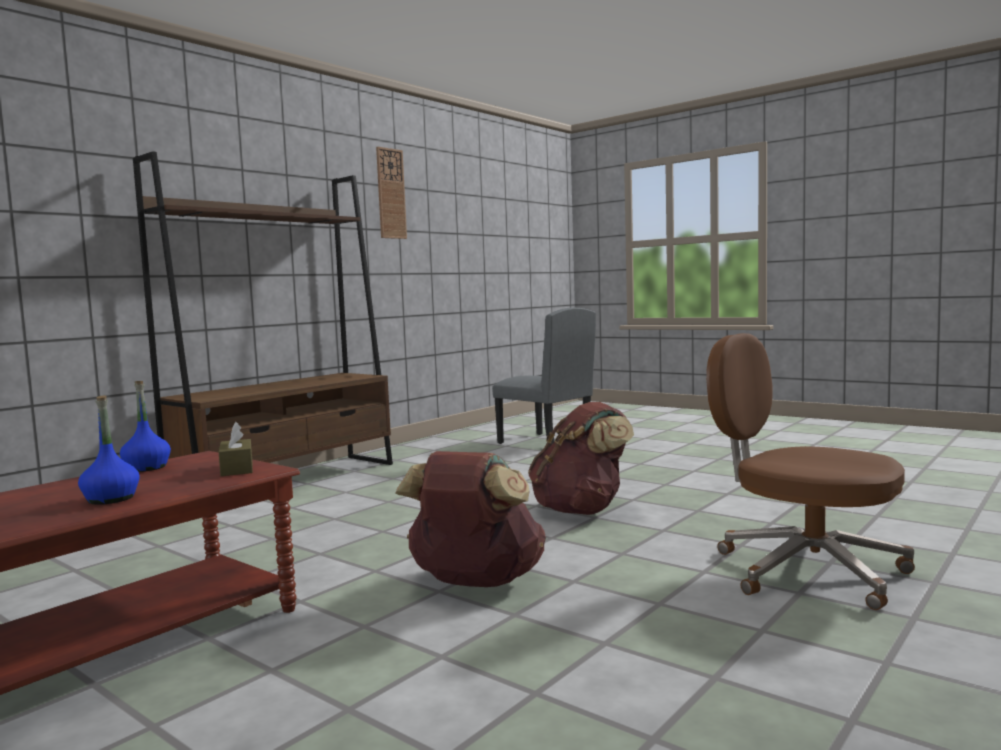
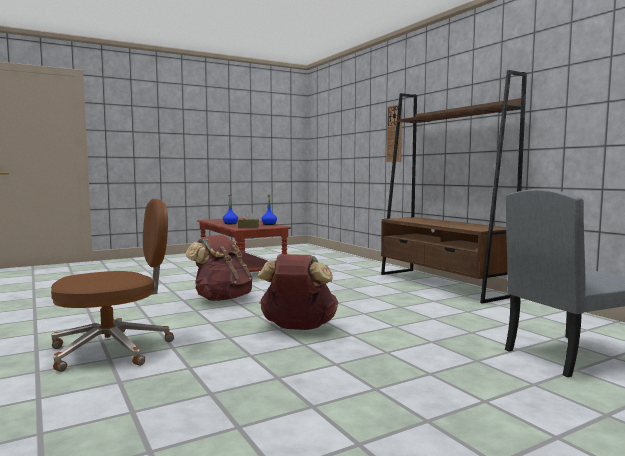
camera: 110 degrees right, 0 degrees up
wall clock [376,147,407,239] -> wall clock moved to [386,104,402,162]

